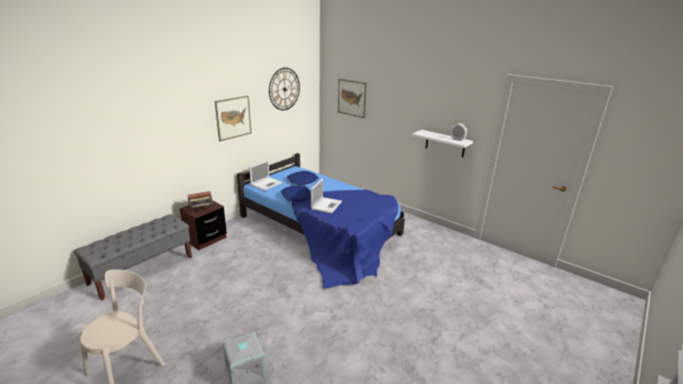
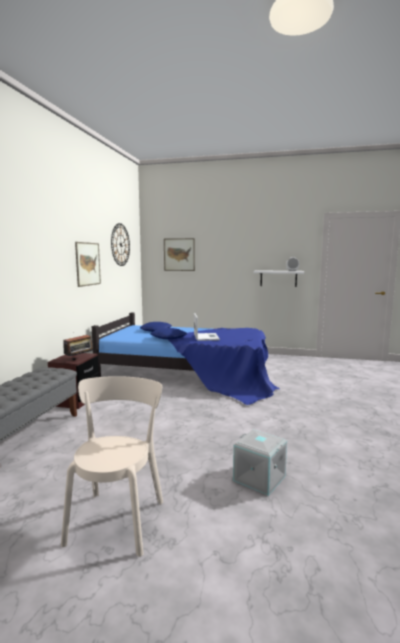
camera: 25 degrees left, 15 degrees down
laptop [249,160,283,191] -> none

